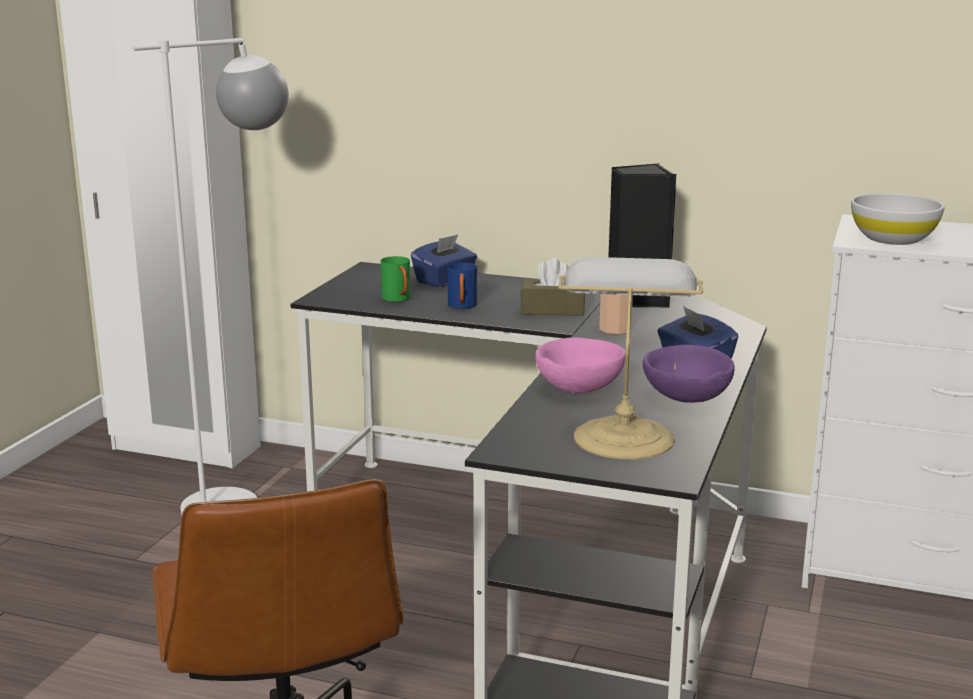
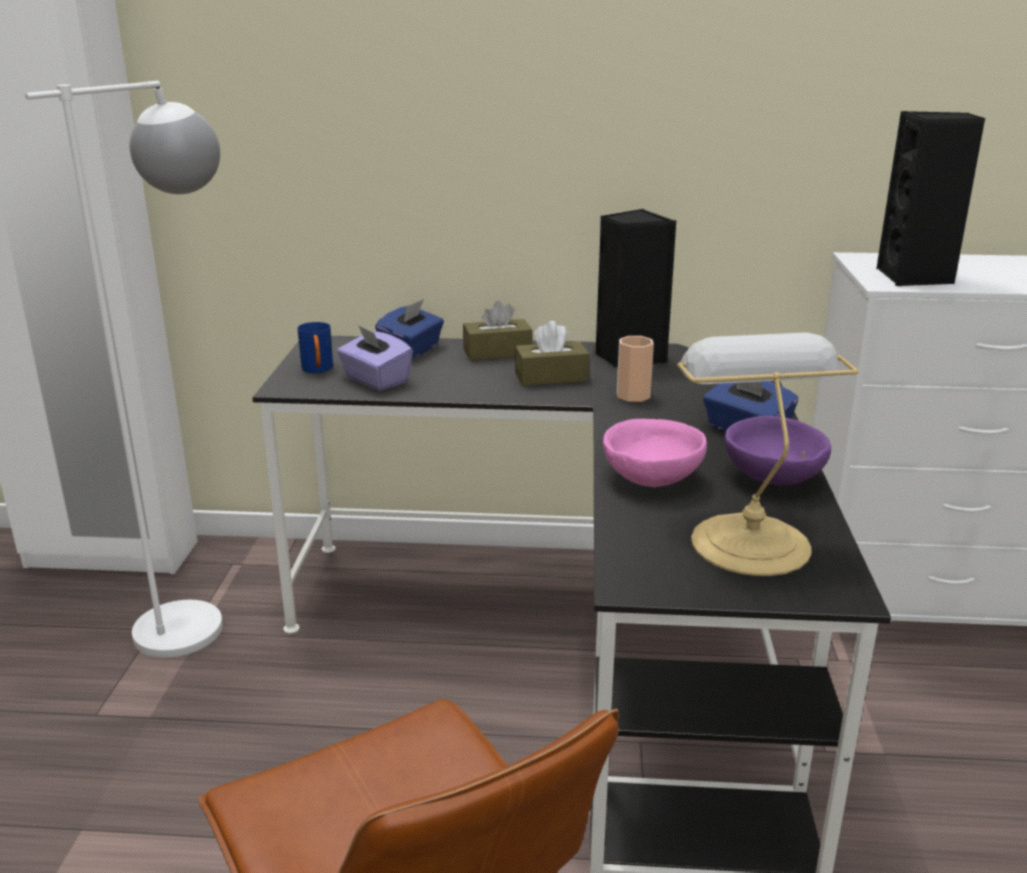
camera: 15 degrees left, 5 degrees up
green mug [381,256,410,302] -> purple tissue box [337,325,413,391]
blue mug [447,263,477,309] -> blue mug moved to [297,322,333,373]
white bowl [851,193,945,245] -> black speaker [876,111,985,286]
none -> brown tissue box [463,301,532,361]

